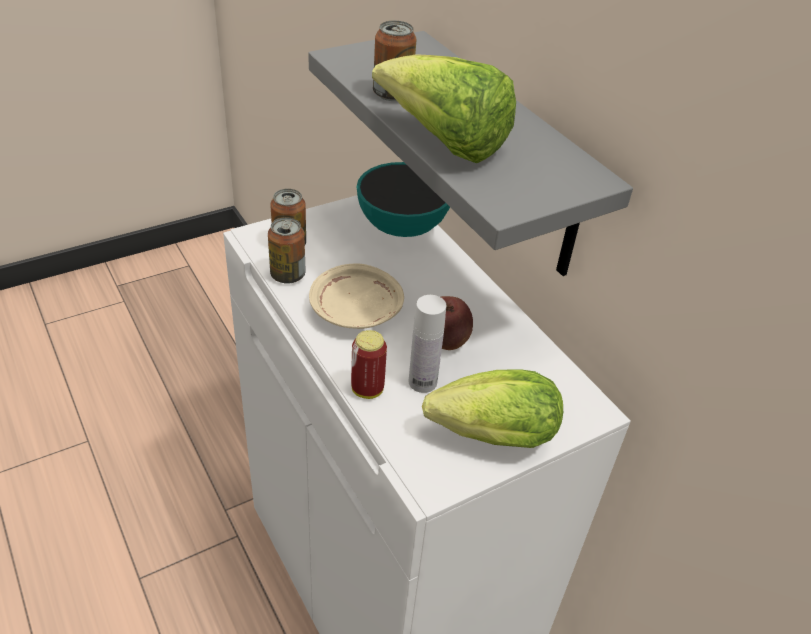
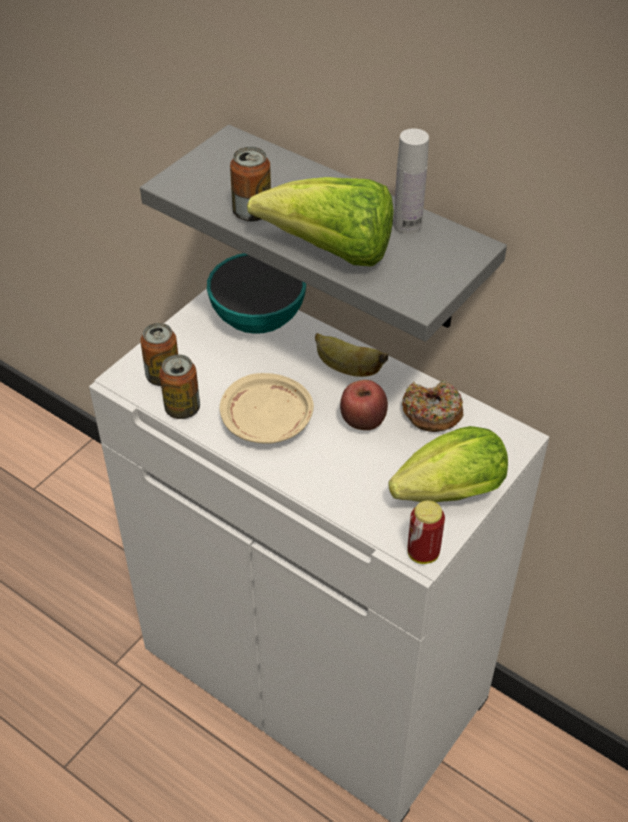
camera: 20 degrees left, 5 degrees up
can [351,330,387,399] -> can moved to [407,500,445,564]
white bottle [409,295,446,393] -> white bottle moved to [393,128,429,234]
none -> banana [315,333,388,377]
none -> donut [402,380,463,432]

